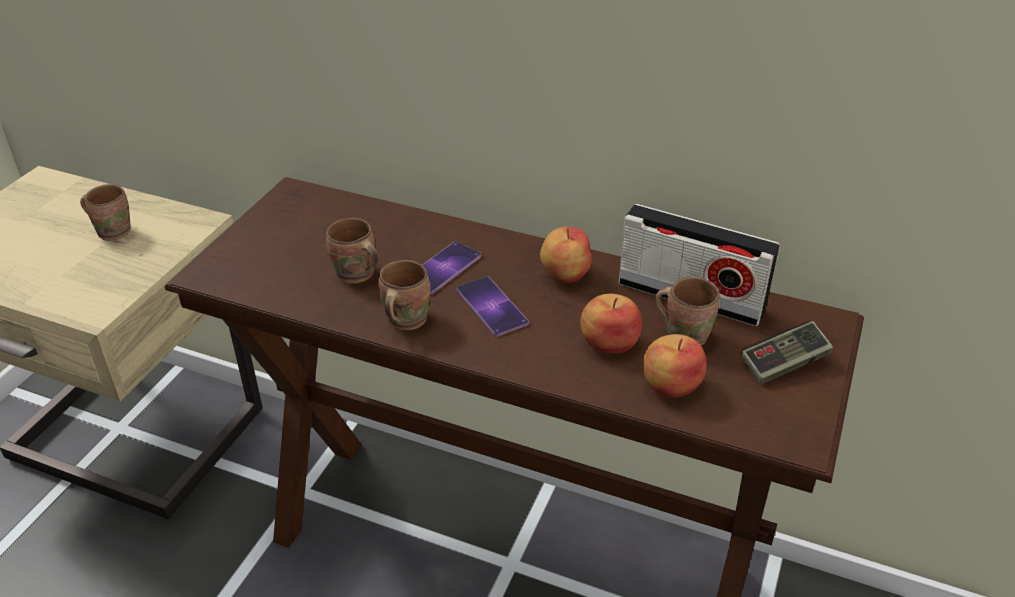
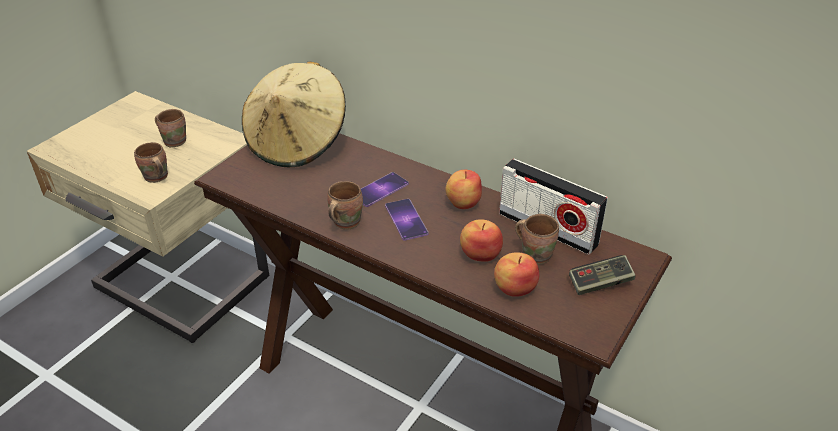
camera: 10 degrees right, 0 degrees up
brown mug [326,218,379,284] -> brown mug moved to [134,142,168,183]
none -> beige hat [242,61,346,167]

